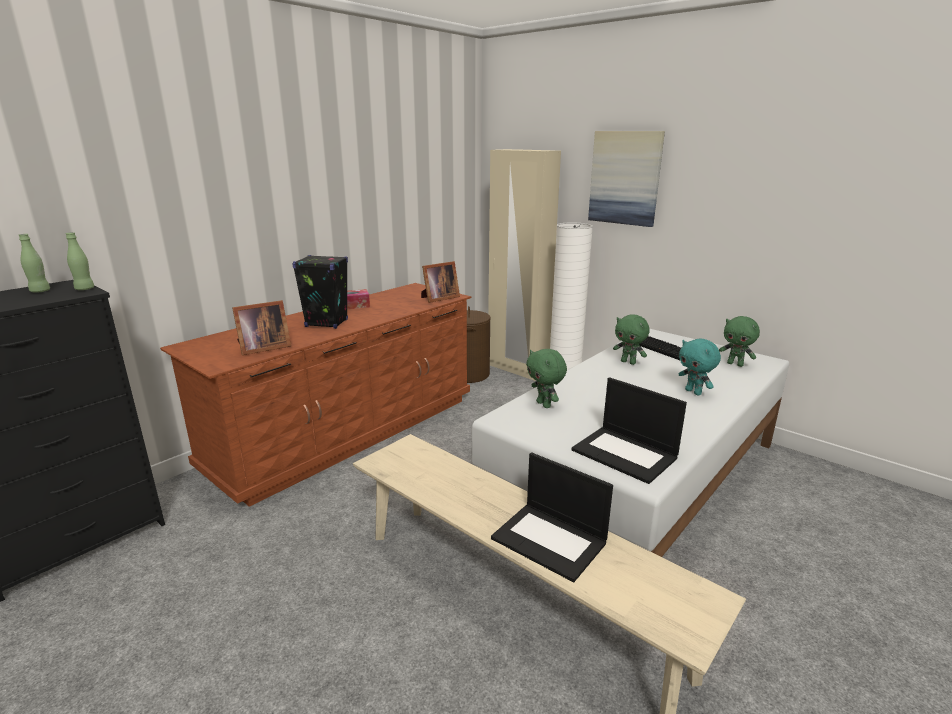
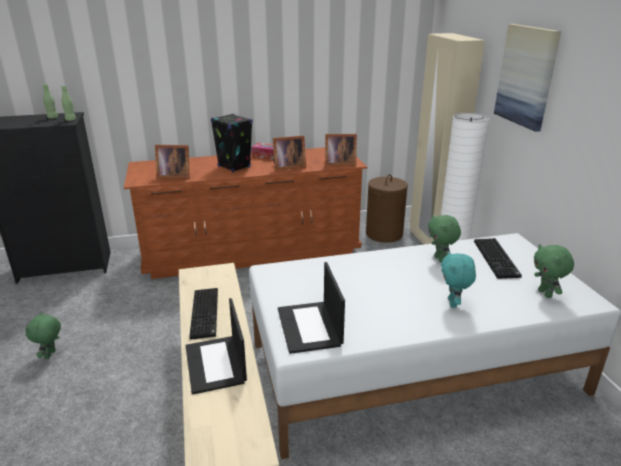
camera: 35 degrees right, 5 degrees up
green plush toy [526,349,567,408] -> green plush toy moved to [25,312,61,359]
none -> keyboard [189,288,218,340]
none -> picture frame [273,136,306,170]

